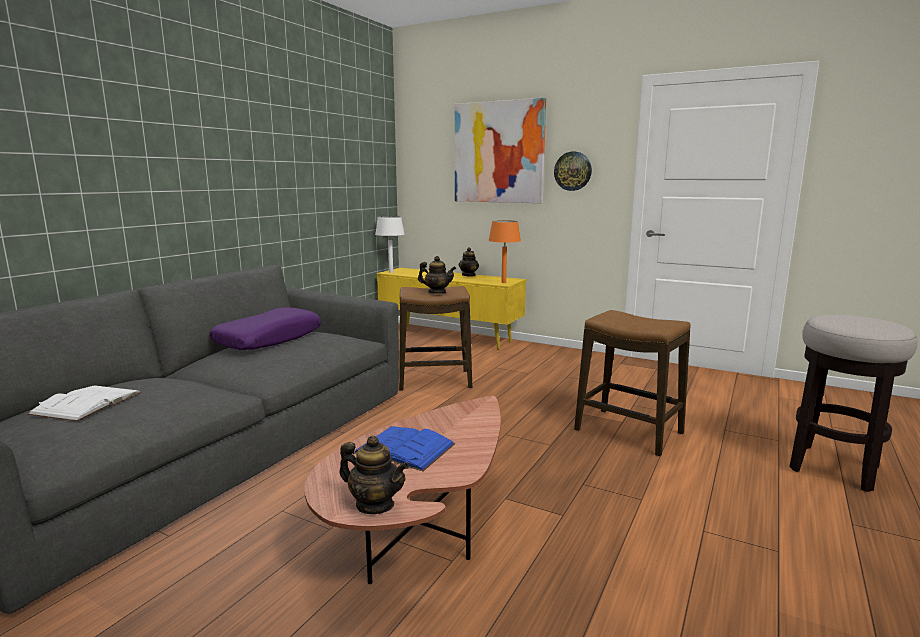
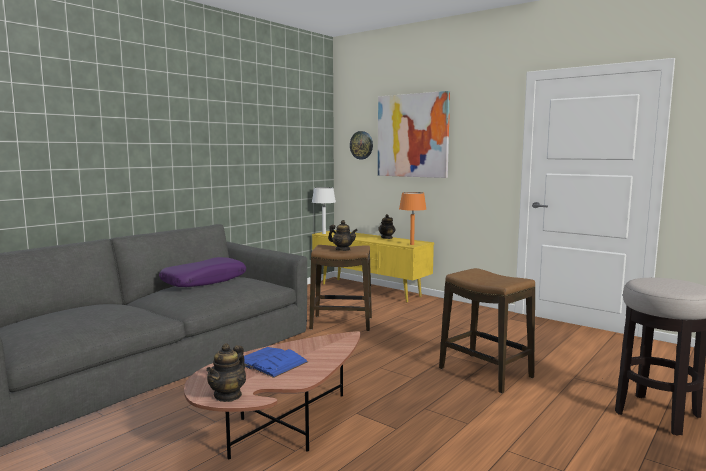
camera: 10 degrees right, 5 degrees down
white book [27,386,141,421] -> none
teapot [339,436,409,514] -> teapot turned 75 degrees clockwise [206,343,246,402]
wall clock [554,152,592,191] -> wall clock moved to [350,131,373,159]

